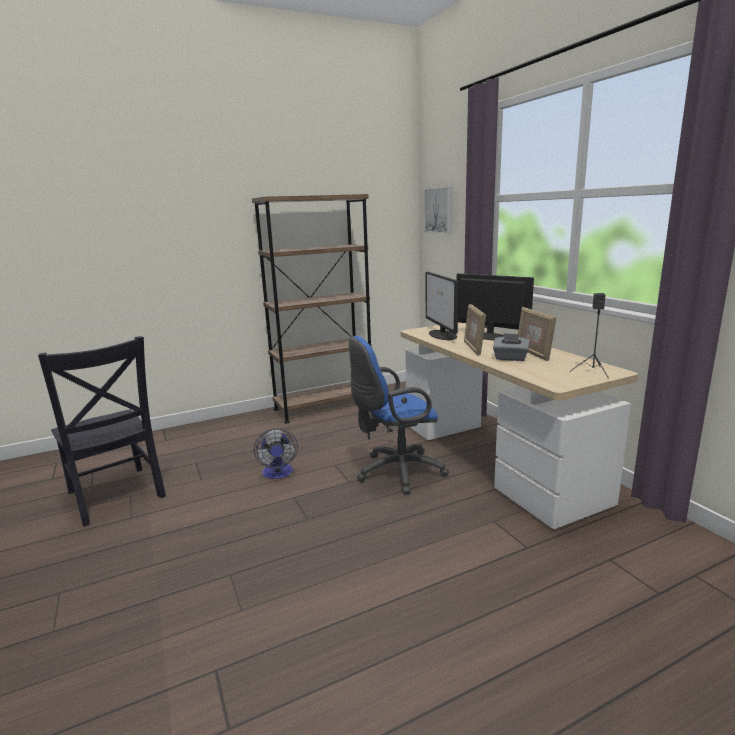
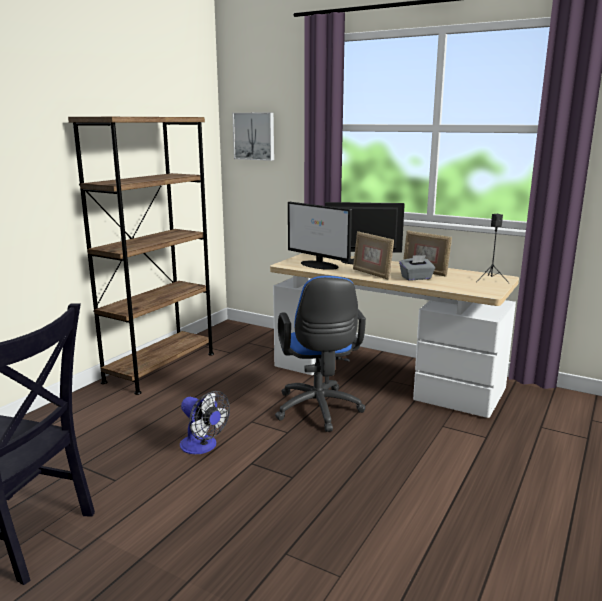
camera: 35 degrees left, 0 degrees up
blue office chair [349,336,449,495] -> blue office chair turned 45 degrees counterclockwise [275,276,366,432]

